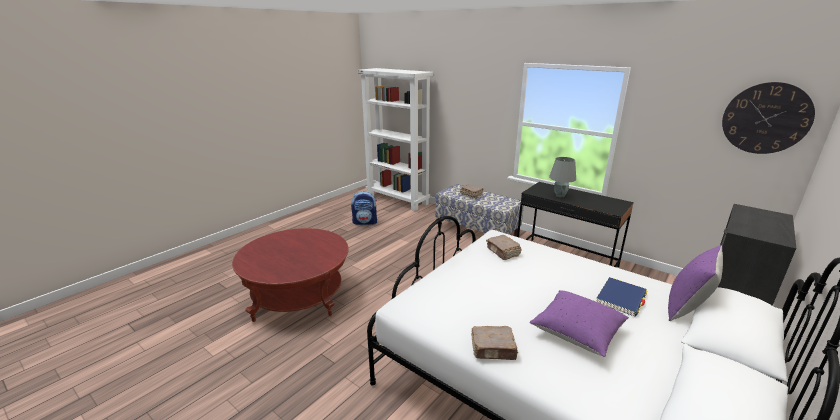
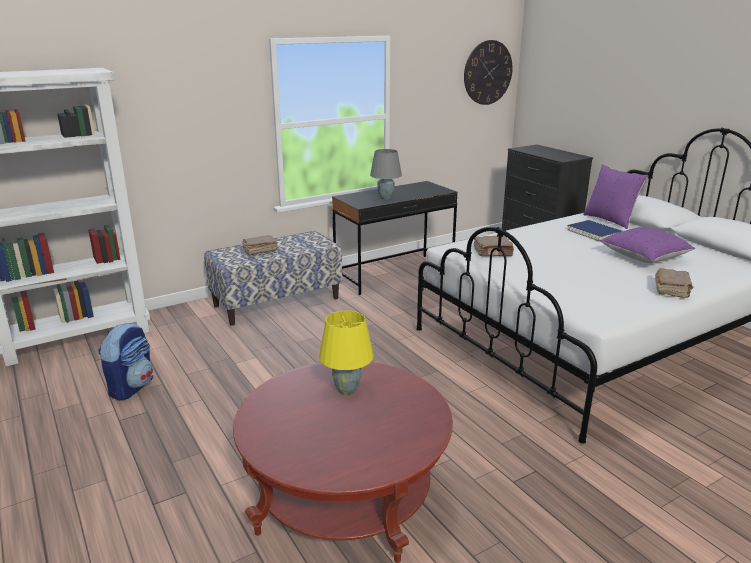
camera: 70 degrees left, 0 degrees up
none -> yellow table lamp [319,310,374,395]

